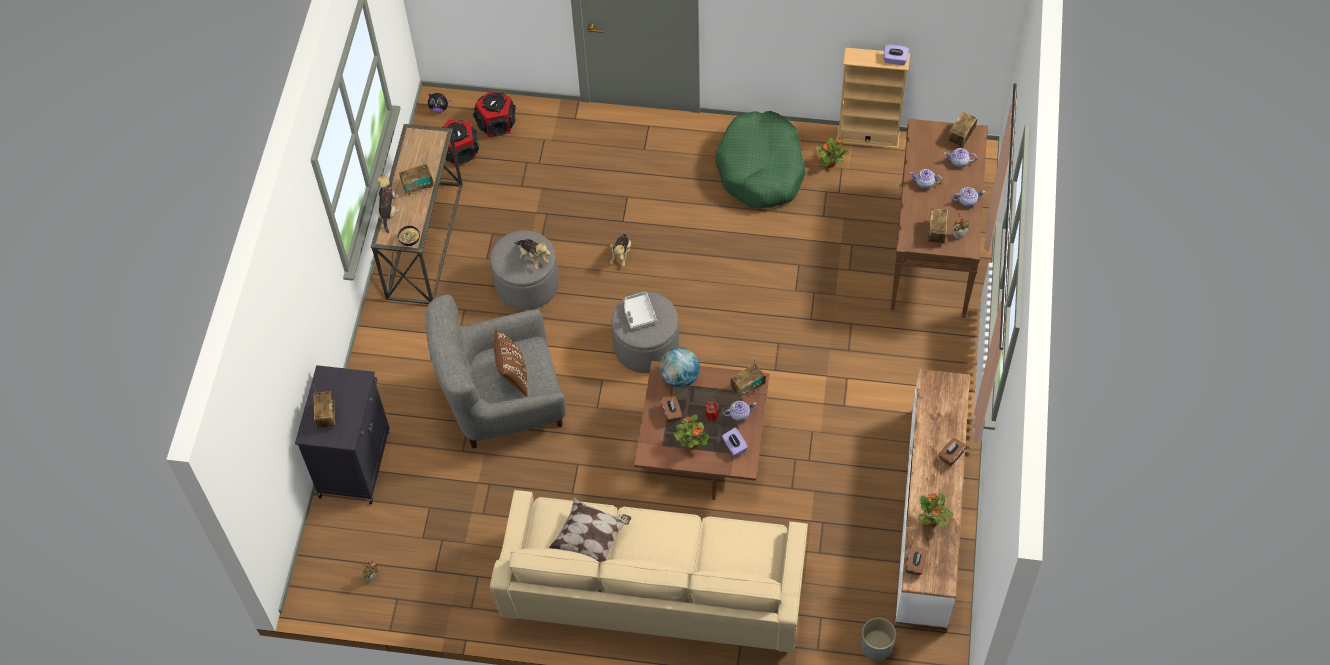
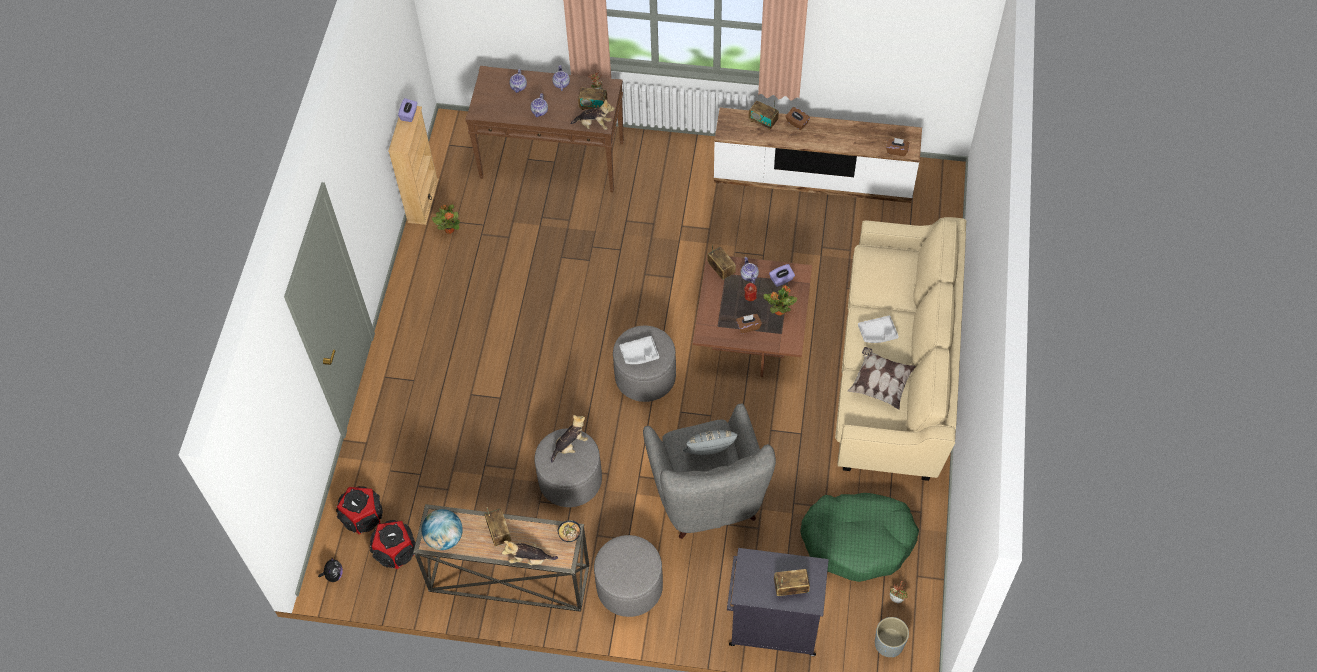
camera: 90 degrees left, 0 degrees up
brown pillow [494,329,528,397] -> grey pillow [683,430,738,455]
plush toy [610,233,631,267] -> plush toy moved to [570,99,615,130]
globe [660,348,700,388] -> globe moved to [422,509,463,550]
green dog bed [715,111,806,209] -> green dog bed moved to [800,493,919,582]
grey planter [861,617,896,661] -> grey planter moved to [875,617,909,657]
potted plant [918,493,953,527] -> none
radio [948,111,977,147] -> radio moved to [748,100,779,130]
none -> grey ottoman [594,535,663,617]
none -> grey tray [858,315,899,343]

